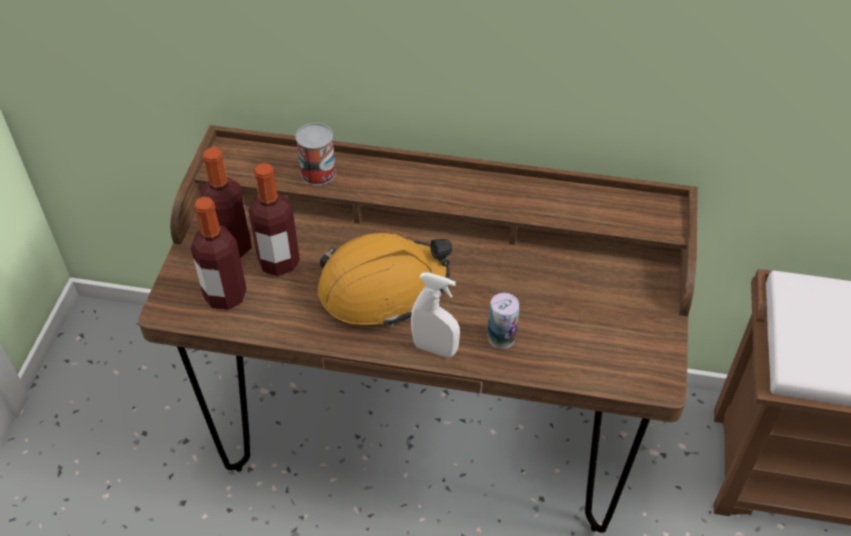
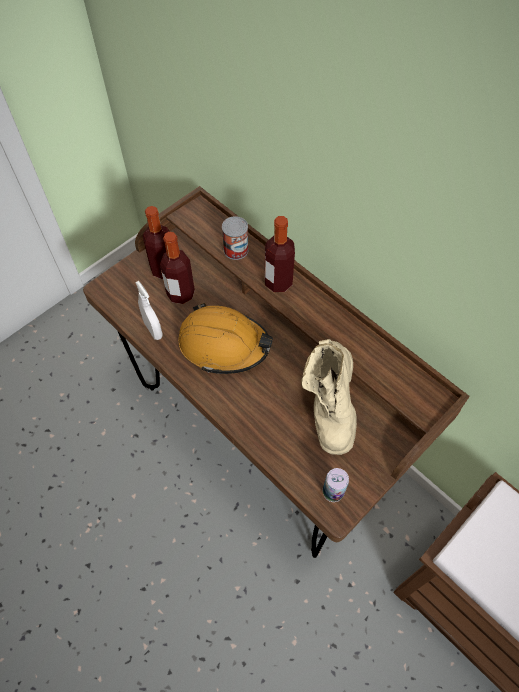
camera: 35 degrees right, 10 degrees up
bottle [191,197,247,310] -> bottle moved to [265,216,295,292]
white spray bottle [411,272,460,358] -> white spray bottle moved to [135,281,163,340]
can [488,293,520,349] -> can moved to [323,468,349,502]
none -> beige boot [301,339,357,455]

